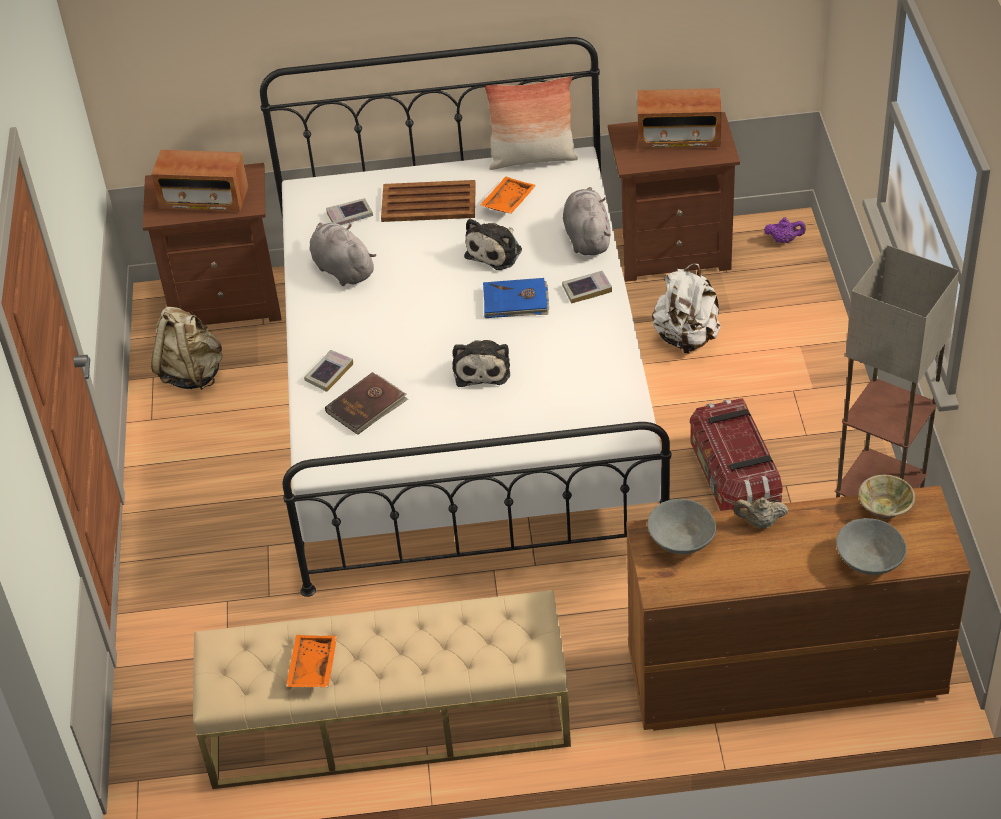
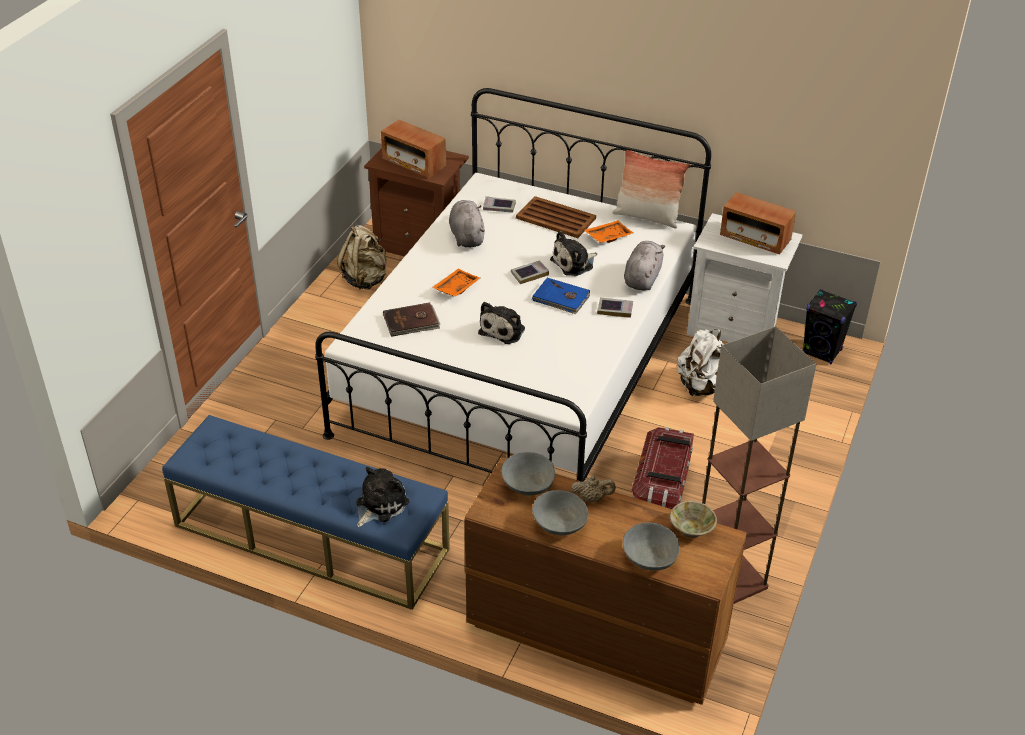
camera: 25 degrees right, 5 degrees down
beige bench [193,590,571,789] -> blue bench [162,415,450,610]
orange tray [286,635,337,687] -> orange tray moved to [432,269,480,297]
book [304,350,353,392] -> book moved to [511,261,549,284]
brown nightstand [608,112,740,282] -> white nightstand [687,213,803,342]
beige teapot [733,497,788,528] -> beige teapot turned 150 degrees clockwise [571,476,616,502]
purple teapot [764,217,806,243] -> black speaker [802,289,857,364]
none -> plush toy [356,467,410,527]
none -> grey bowl [532,490,589,535]

